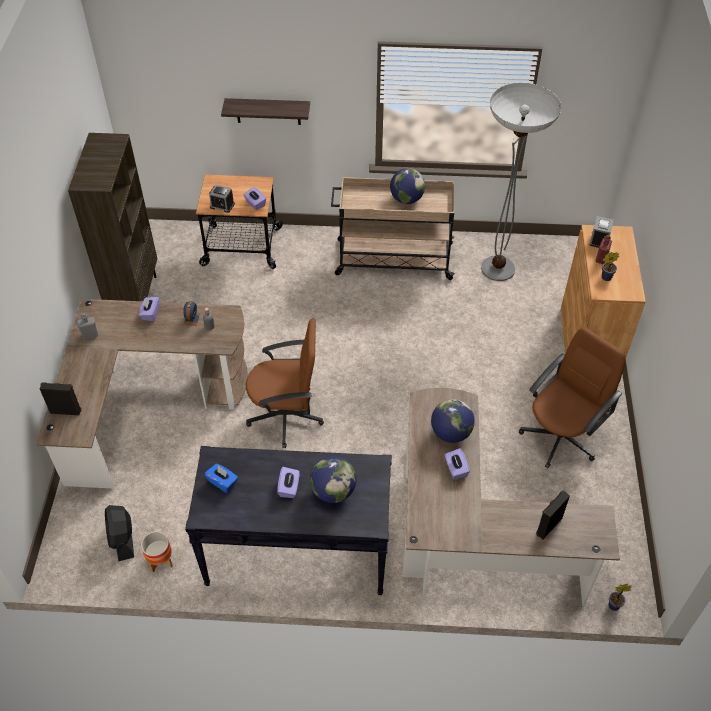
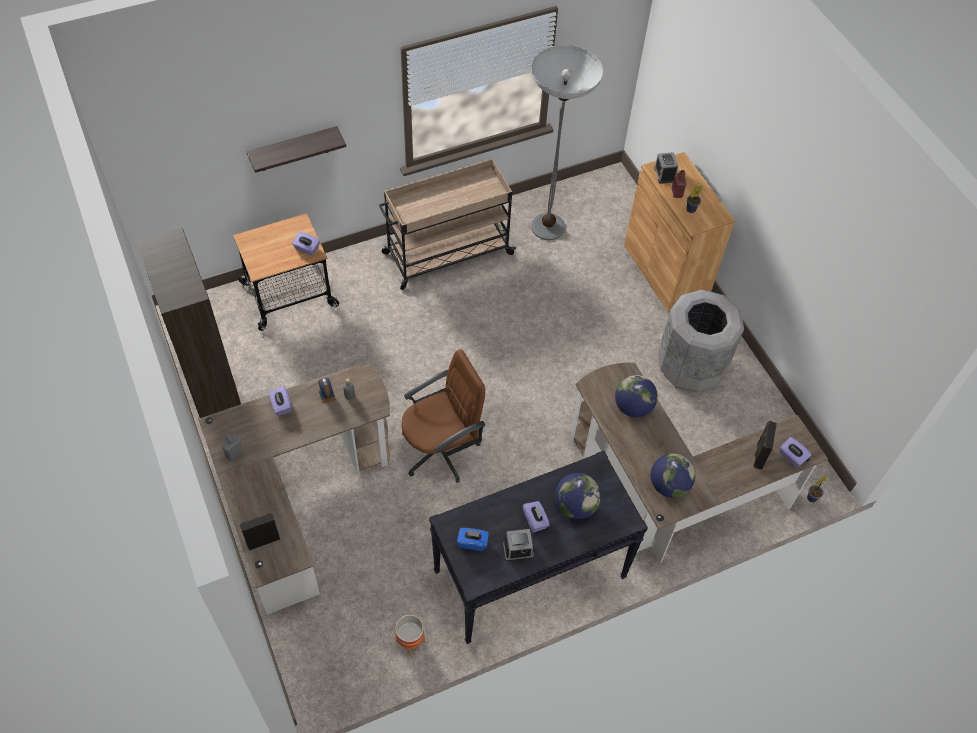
camera: 30 degrees left, 5 degrees up
black fan [105,505,134,562] -> none
alarm clock [209,185,235,213] -> alarm clock moved to [503,529,534,561]
globe [390,168,425,204] -> globe moved to [651,453,695,498]
purple tissue box [445,448,470,479] -> purple tissue box moved to [779,437,811,467]
brown office chair [519,327,626,468] -> grey trash can [658,290,744,393]

